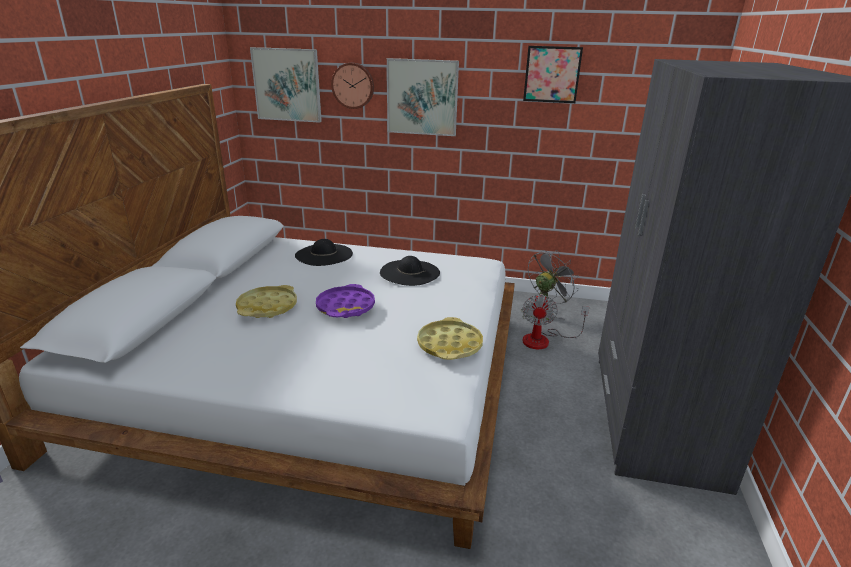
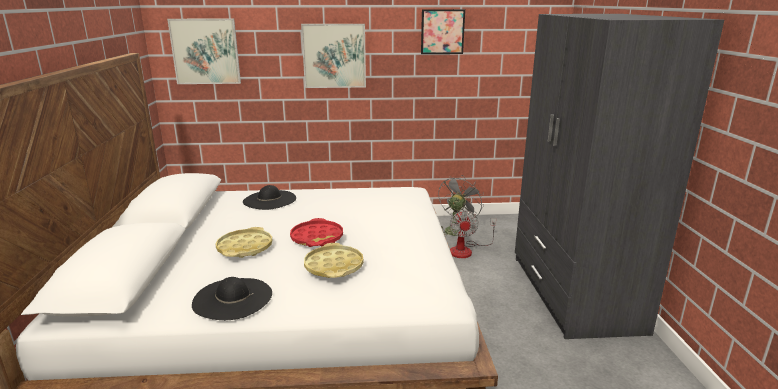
camera: 15 degrees left, 5 degrees down
purple tray [316,284,375,318] -> red tray [290,218,343,247]
wall clock [331,63,374,109] -> none
black hat [380,256,440,286] -> black hat moved to [192,277,272,320]
yellow tray [417,317,483,360] -> yellow tray moved to [304,243,364,278]

